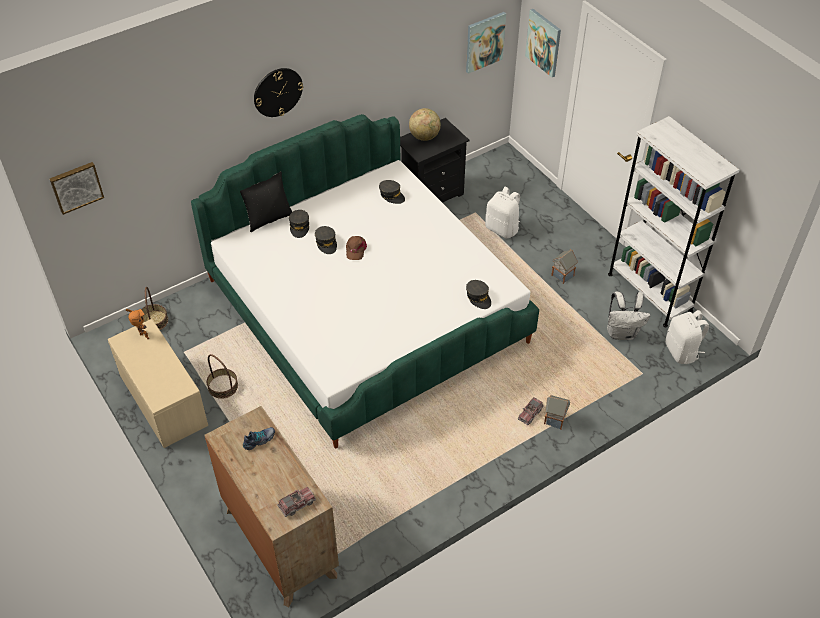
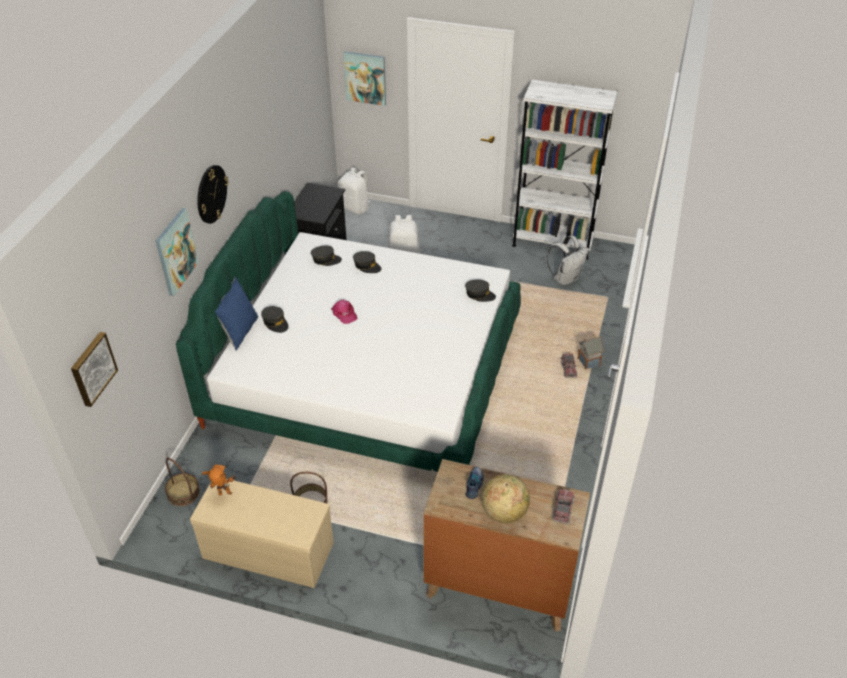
camera: 40 degrees left, 5 degrees down
black pillow [240,171,292,232] -> blue pillow [215,277,258,350]
grey cap [315,226,337,254] -> grey cap moved to [353,251,382,273]
brown cap [346,236,367,260] -> pink cap [331,300,357,324]
globe [409,108,441,141] -> globe moved to [482,474,530,523]
picture [466,12,506,74] -> picture moved to [155,208,199,296]
toy house [551,249,578,284] -> none
white backpack [665,310,709,364] -> white backpack moved to [338,167,370,215]

